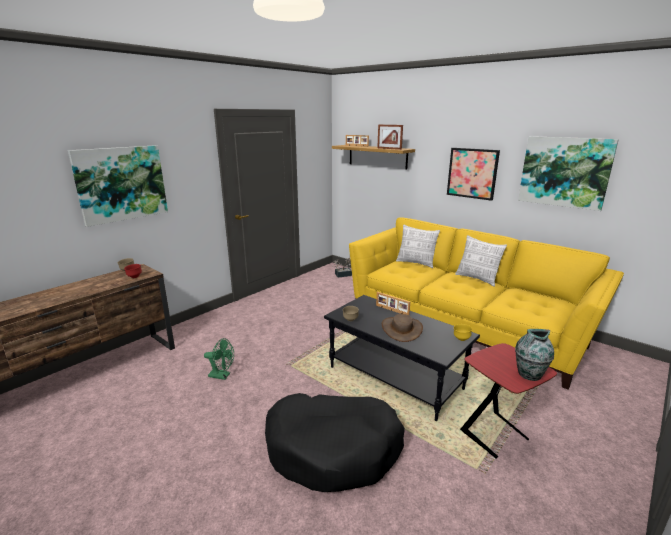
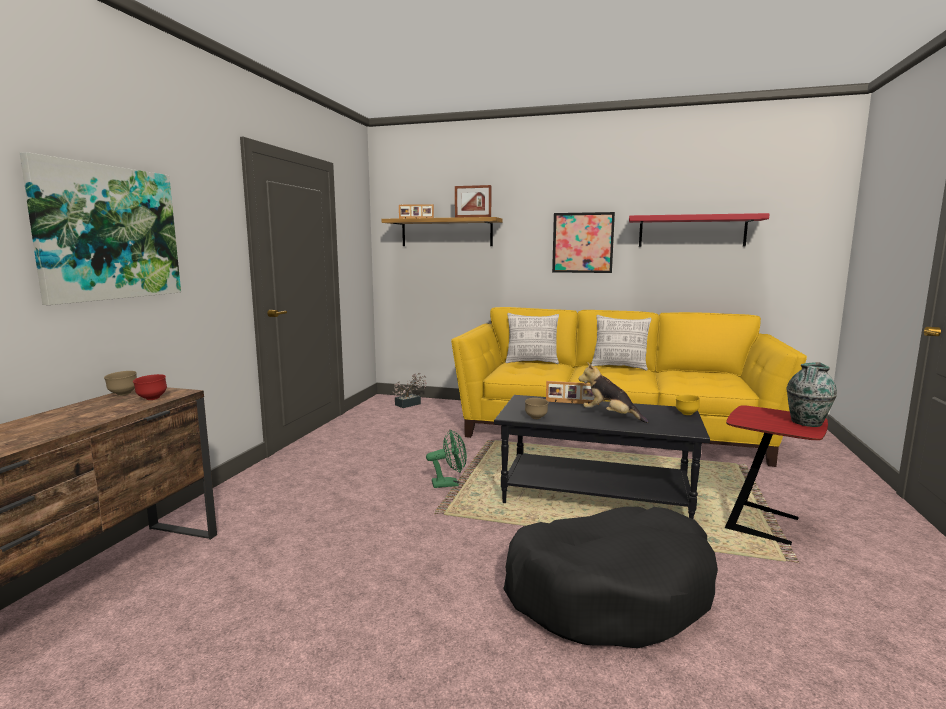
camera: 25 degrees left, 10 degrees down
green fan [204,338,234,380] -> green fan moved to [426,429,467,488]
brown hat [382,314,423,342] -> plush toy [579,362,648,423]
picture [518,136,619,211] -> red shelf [629,213,770,247]

